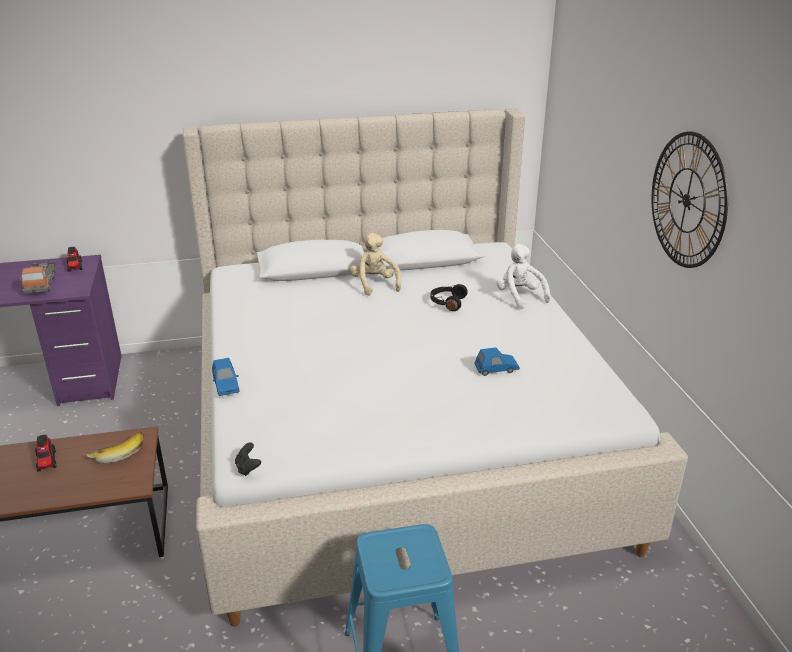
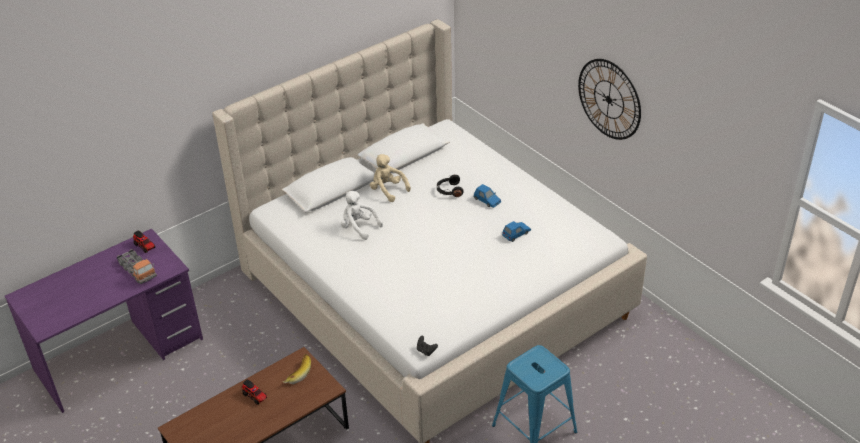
camera: 25 degrees left, 10 degrees up
blue toy car [212,358,240,396] -> blue toy car moved to [474,184,501,208]
white plush toy [496,244,551,309] -> white plush toy moved to [341,191,383,240]

